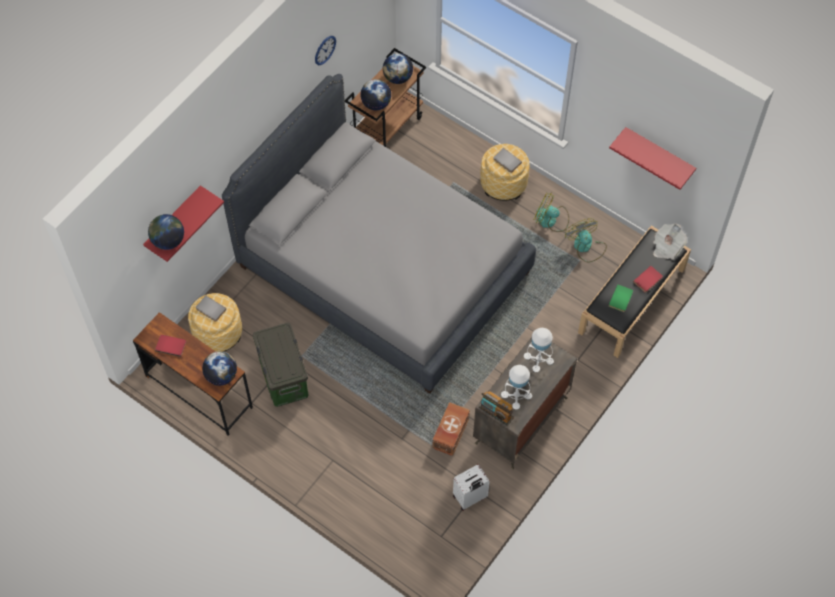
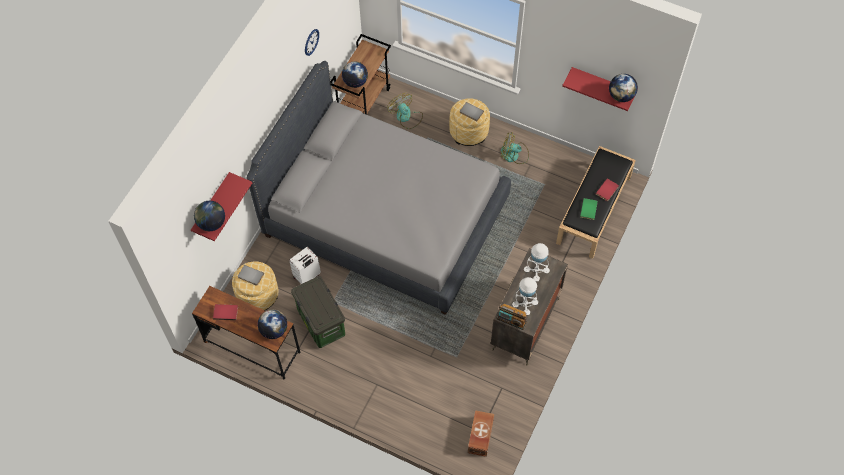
camera: 10 degrees left, 0 degrees up
globe [383,53,413,84] -> globe moved to [609,74,638,102]
brown storage box [432,402,470,456] -> brown storage box moved to [468,410,494,457]
white suitcase [453,464,490,511] -> white suitcase moved to [289,247,321,284]
fan [565,218,607,263] -> fan moved to [387,93,423,129]
newspaper [653,224,687,260] -> none

